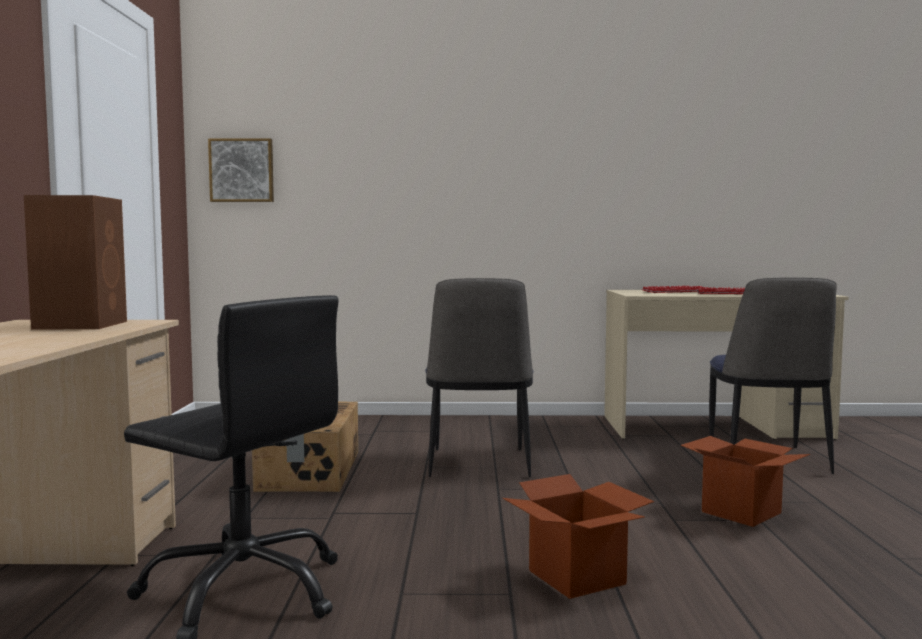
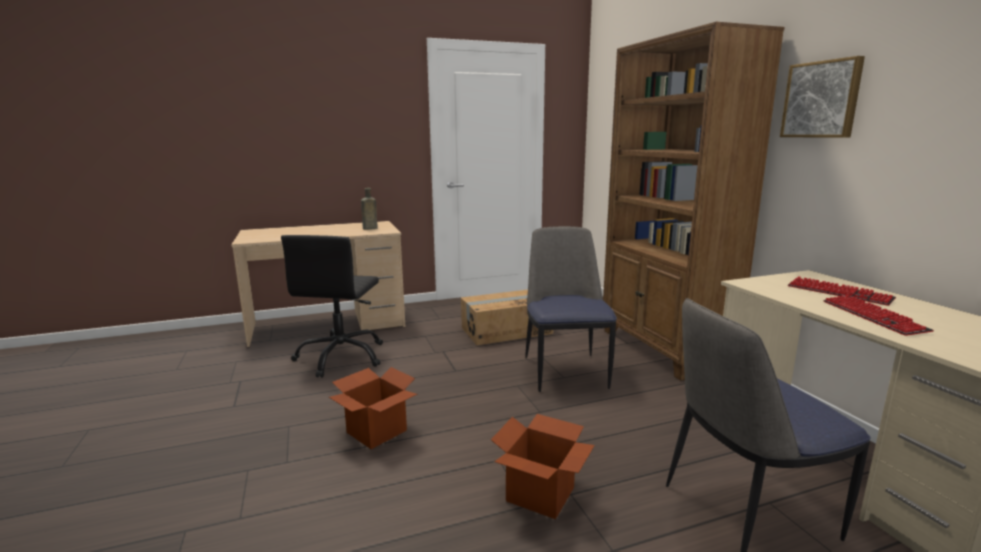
camera: 70 degrees right, 10 degrees up
brown speaker [24,195,127,330] -> brown bottle [361,188,378,230]
picture [208,138,274,202] -> picture moved to [780,56,865,138]
chair [425,278,534,477] -> chair turned 105 degrees clockwise [525,226,617,392]
none -> brown bookcase [603,22,784,381]

